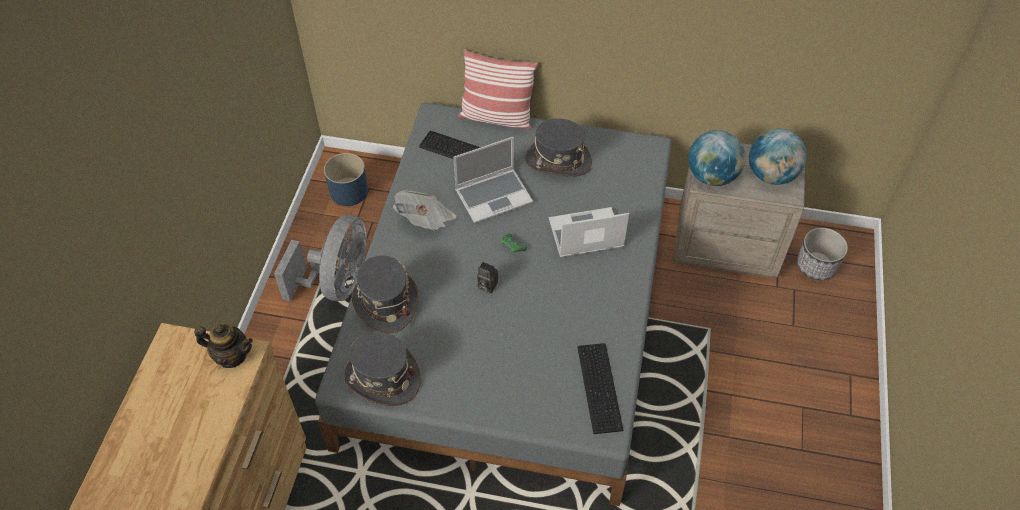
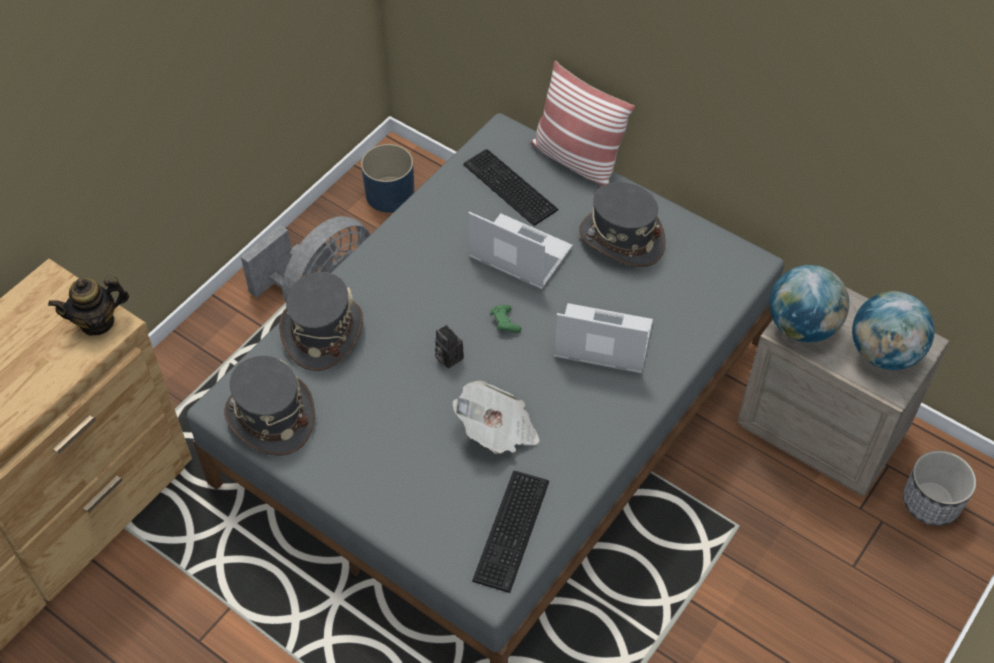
camera: 25 degrees right, 0 degrees up
teapot [194,323,253,368] -> teapot turned 120 degrees clockwise [48,276,129,336]
newspaper [393,190,456,231] -> newspaper moved to [452,381,540,454]
laptop [453,137,533,224] -> laptop turned 150 degrees counterclockwise [468,212,573,289]

